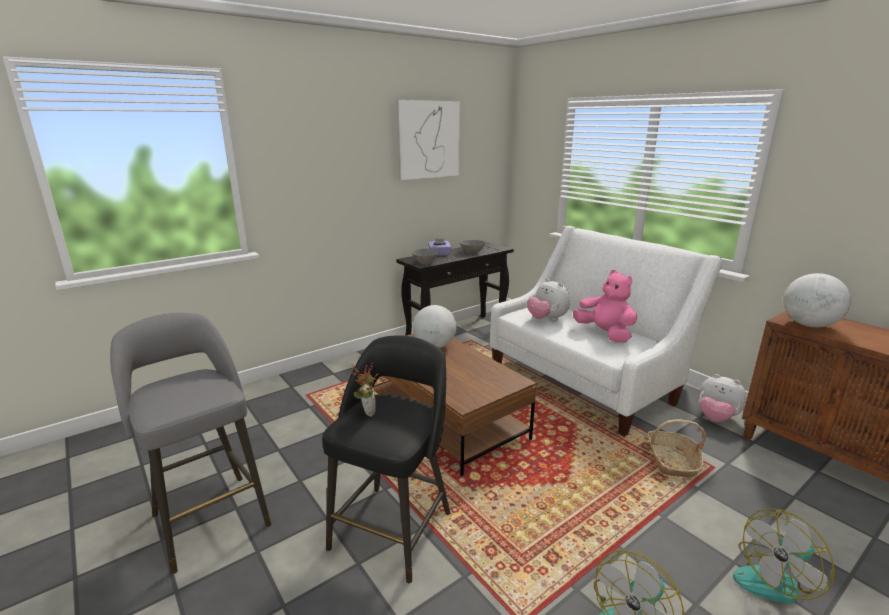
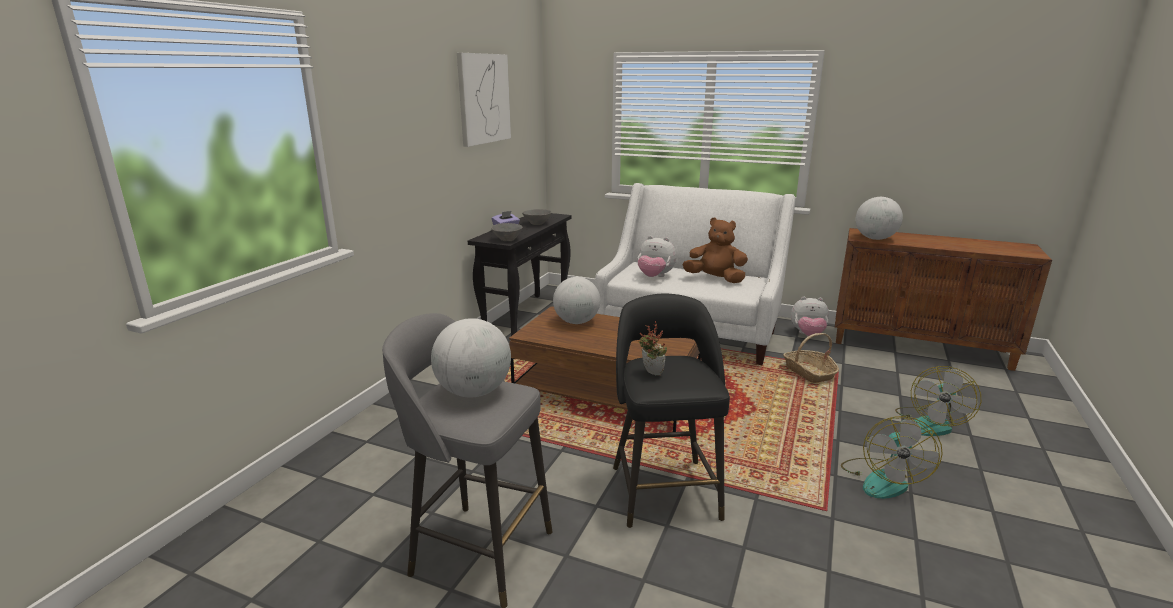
camera: 30 degrees left, 0 degrees up
pink plush toy [573,270,637,343] -> brown plush toy [682,218,748,283]
none -> globe [431,318,511,397]

